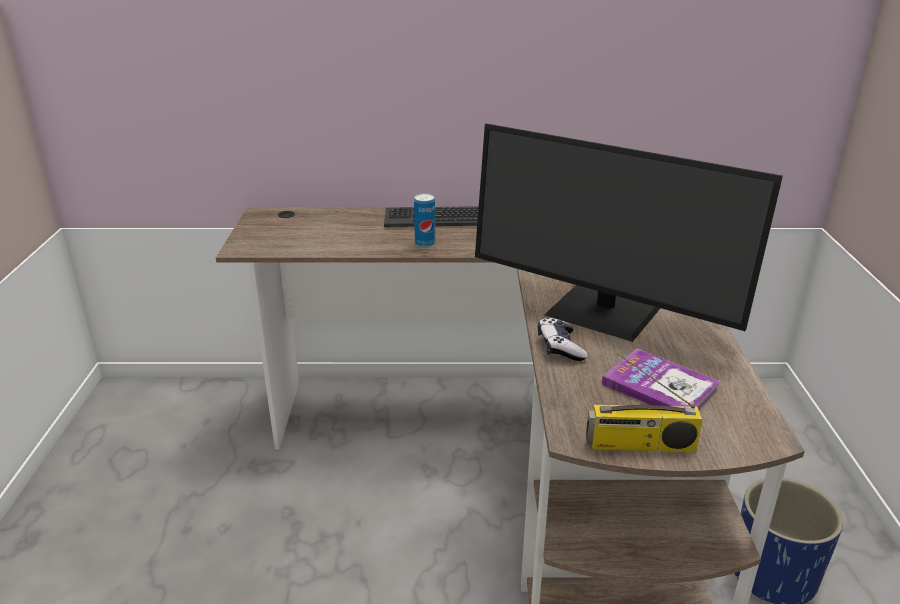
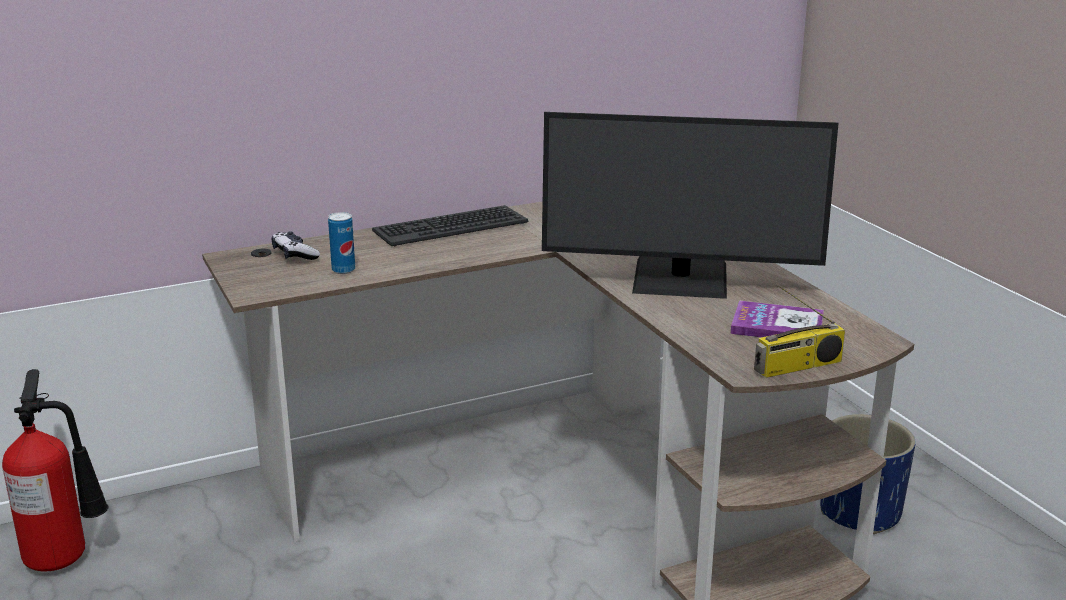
camera: 25 degrees left, 5 degrees down
can [414,193,435,248] -> can moved to [328,212,355,274]
game controller [538,318,588,361] -> game controller moved to [272,231,320,260]
none -> fire extinguisher [2,369,108,572]

